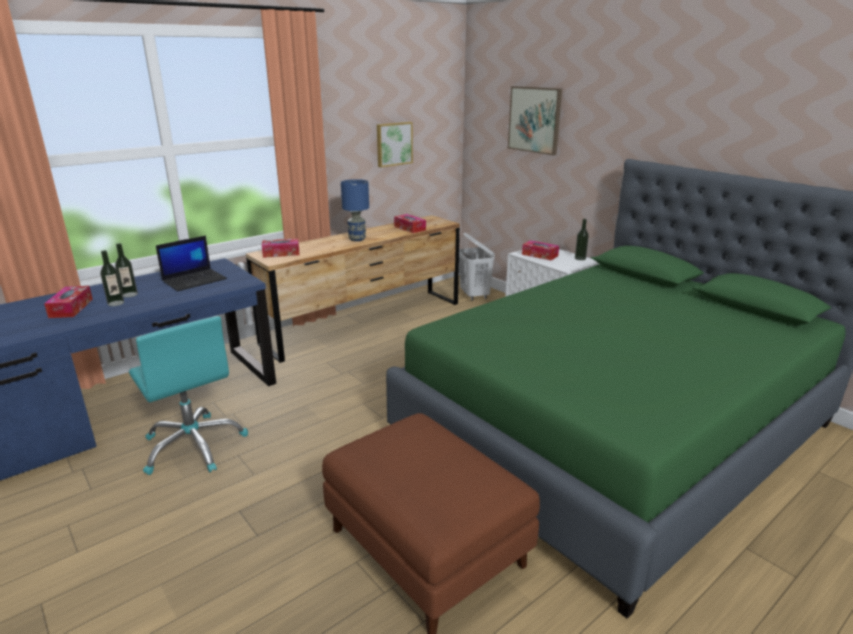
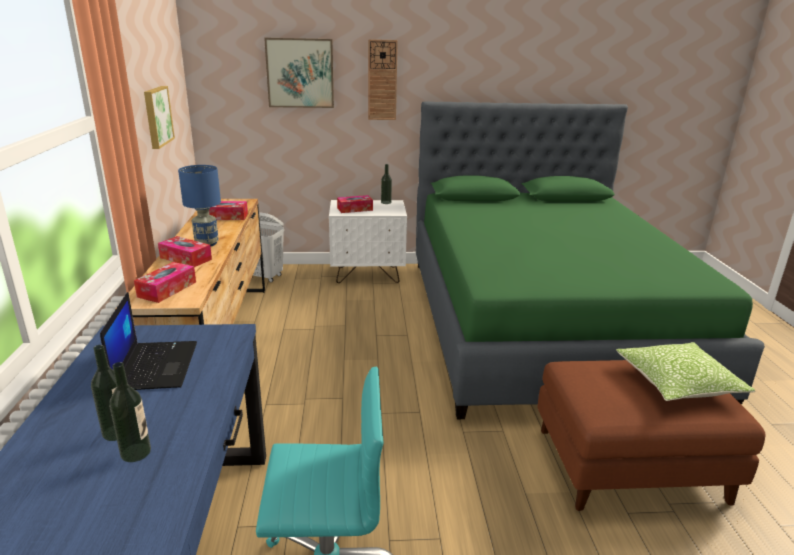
camera: 55 degrees left, 0 degrees up
tissue box [44,286,93,318] -> tissue box moved to [158,236,212,267]
none -> wall clock [368,39,398,120]
none -> pillow [616,342,755,401]

